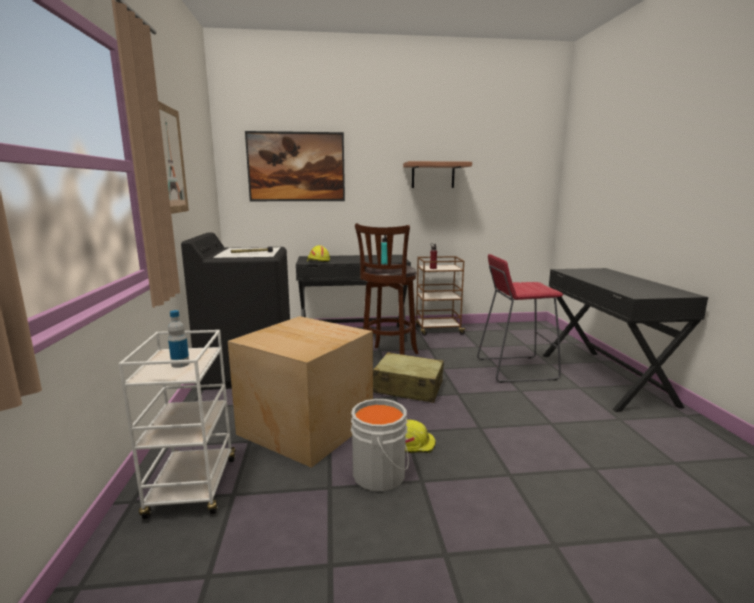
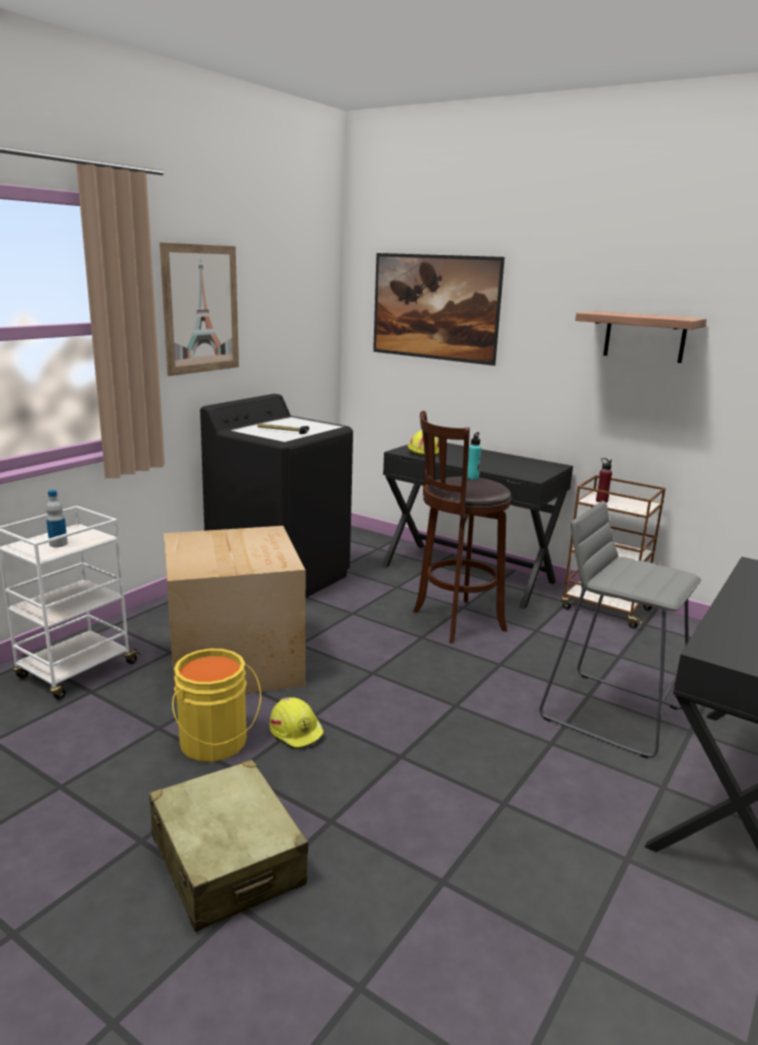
camera: 40 degrees right, 5 degrees up
grey bucket [351,399,409,492] -> yellow bucket [172,649,261,762]
beige suitcase [373,352,444,403] -> beige suitcase moved to [149,760,308,932]
red stool [477,254,563,383] -> grey stool [539,501,701,759]

